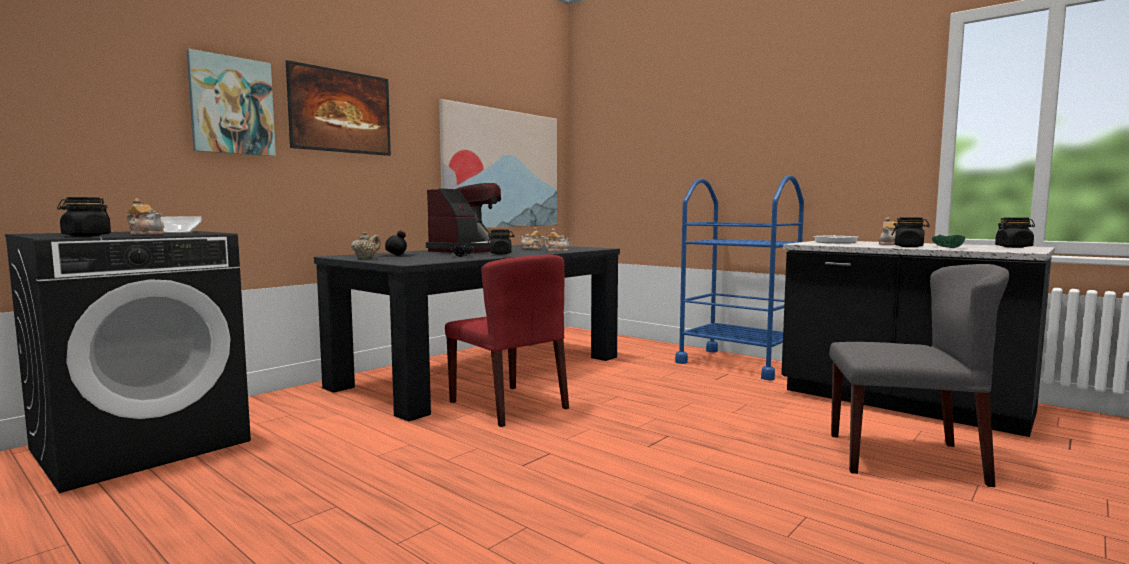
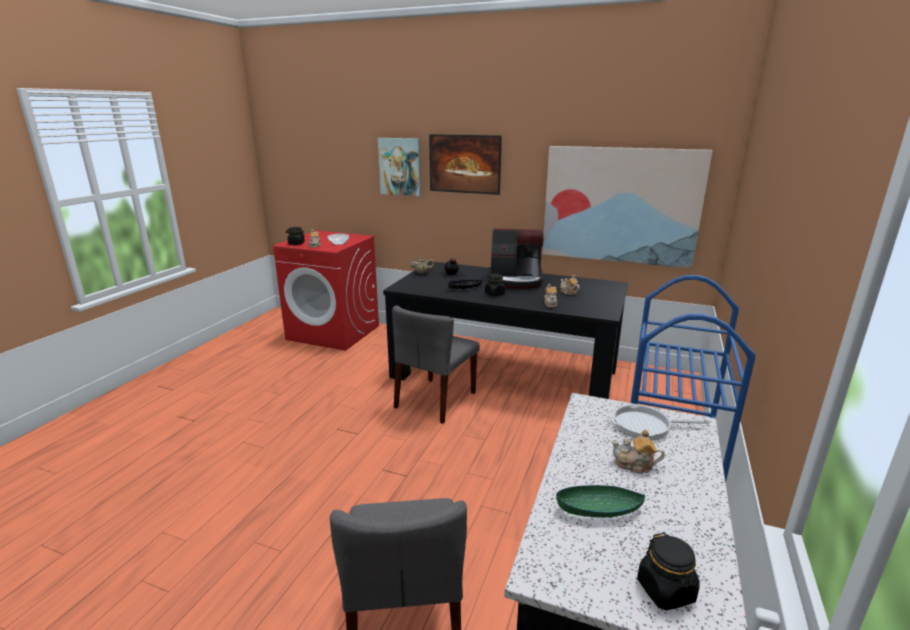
camera: 70 degrees right, 15 degrees up
black washing machine [5,231,251,493] -> red washing machine [273,230,379,351]
red chair [445,254,569,427] -> grey chair [392,305,480,424]
black jar [892,217,930,247] -> none

